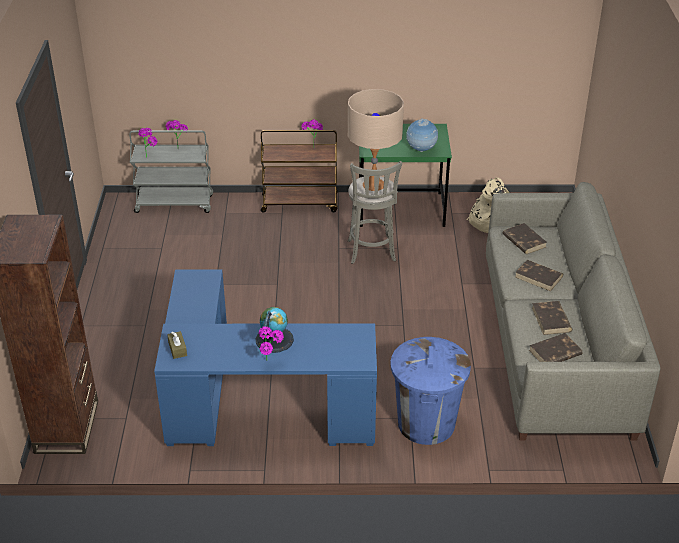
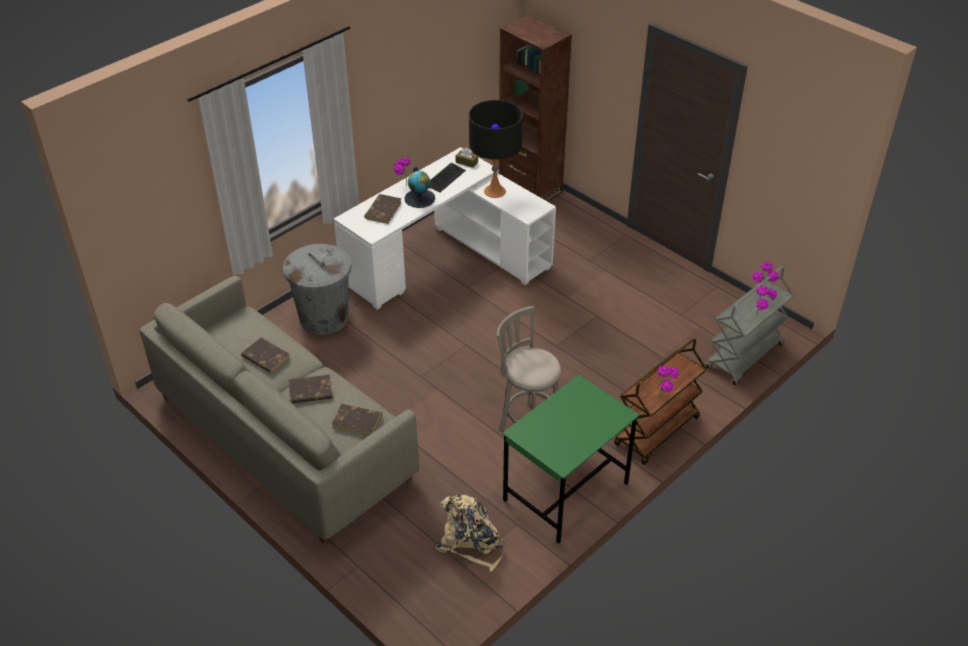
camera: 135 degrees right, 5 degrees up
blue desk [154,269,377,446] -> white desk [334,147,556,310]
beige table lamp [348,89,404,191] -> none
blue trash can [390,337,471,445] -> grey trash can [283,244,351,335]
globe [406,118,438,152] -> none
brown book [529,333,583,362] -> brown book moved to [364,194,401,224]
none -> keyboard [429,163,466,192]
none -> black table lamp [469,100,523,198]

